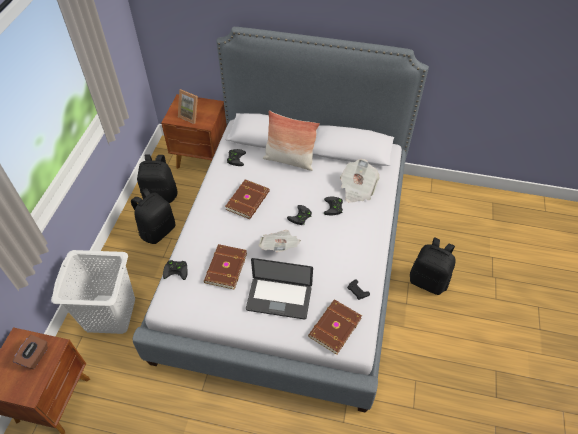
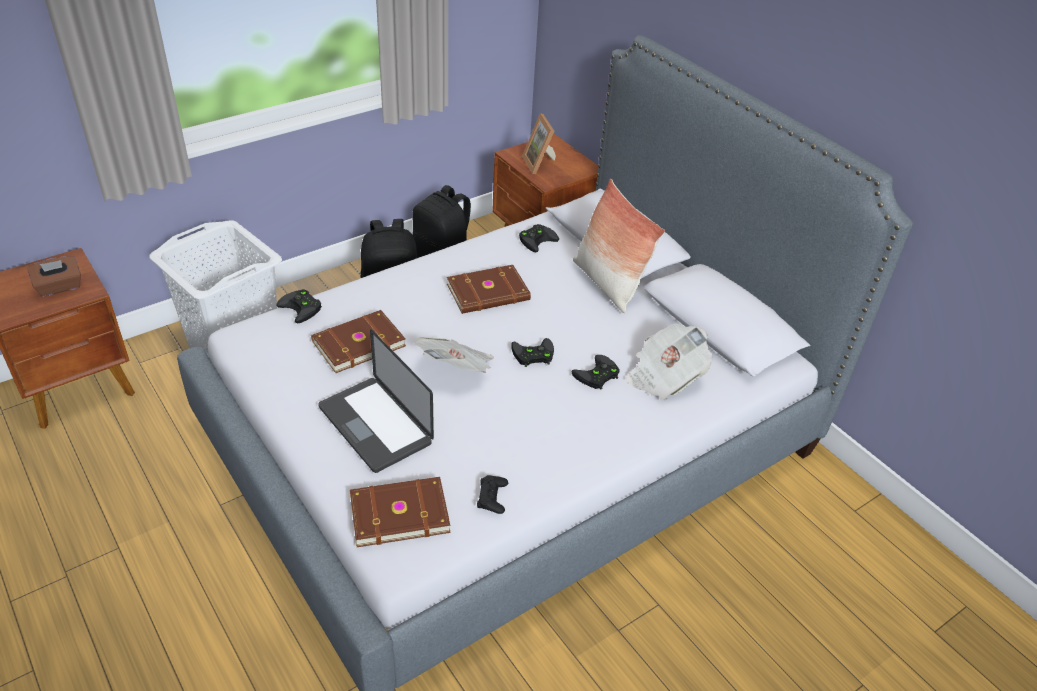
camera: 40 degrees right, 10 degrees down
black backpack [410,237,455,295] -> none

